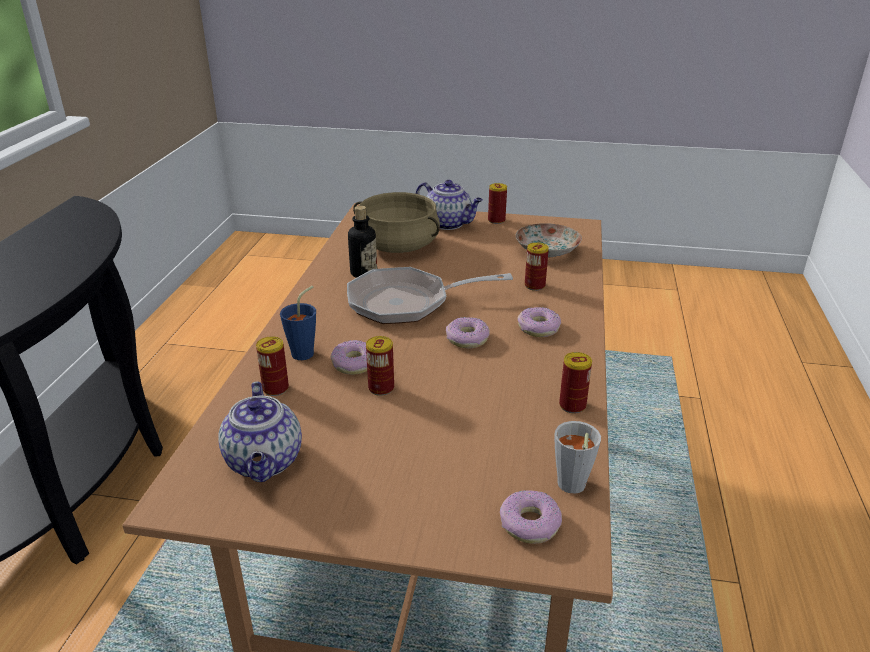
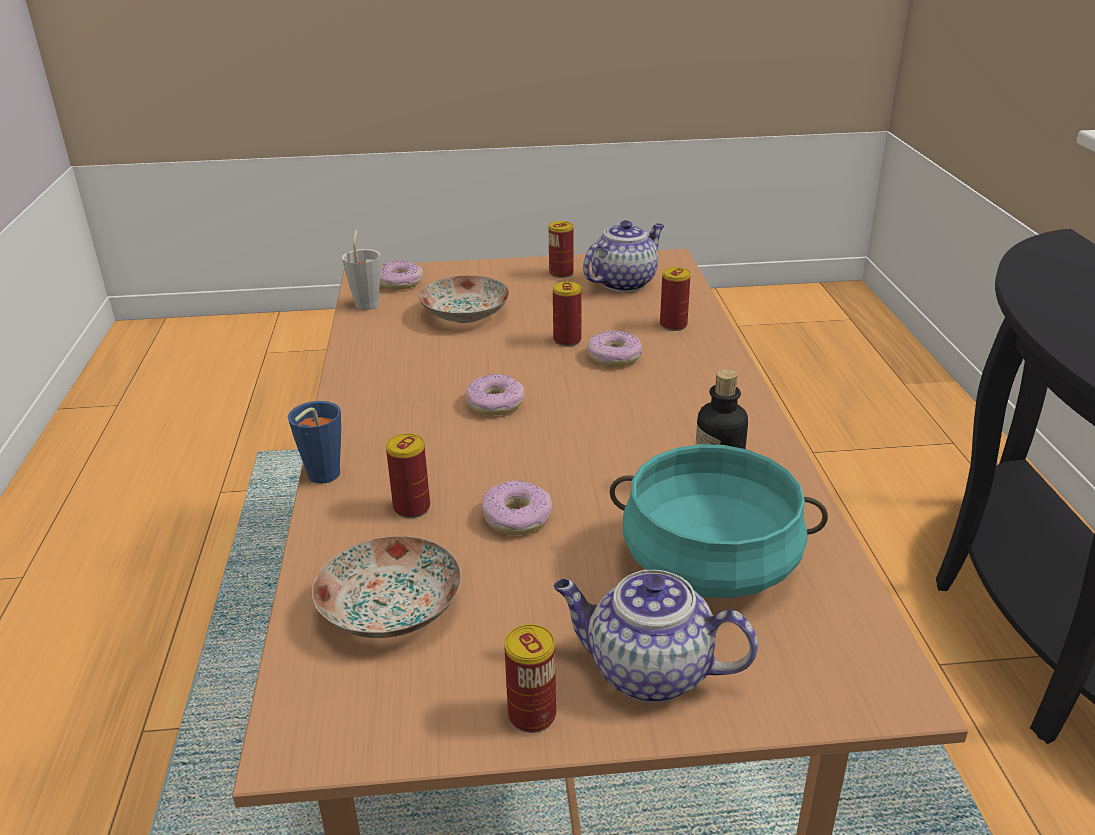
camera: 165 degrees right, 0 degrees up
teapot [218,381,302,482] -> teapot turned 75 degrees clockwise [583,220,664,292]
blue cup [280,286,316,360] -> blue cup moved to [288,401,341,484]
frying pan [347,267,513,324] -> none
beige cooking pot [353,192,440,253] -> turquoise cooking pot [610,444,828,598]
donut [517,307,561,337] -> donut moved to [481,481,553,535]
can [559,352,592,413] -> can moved to [548,221,574,278]
none -> plate [419,275,510,323]

